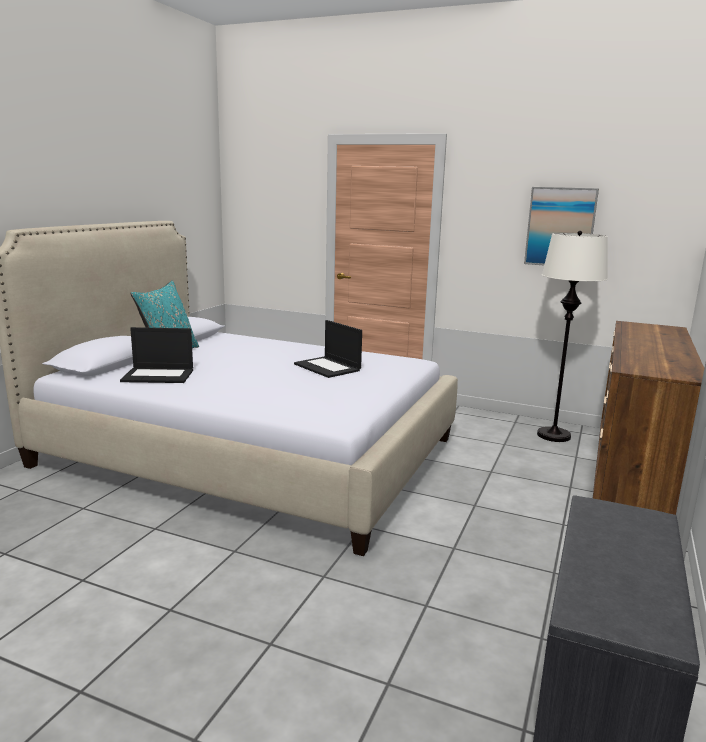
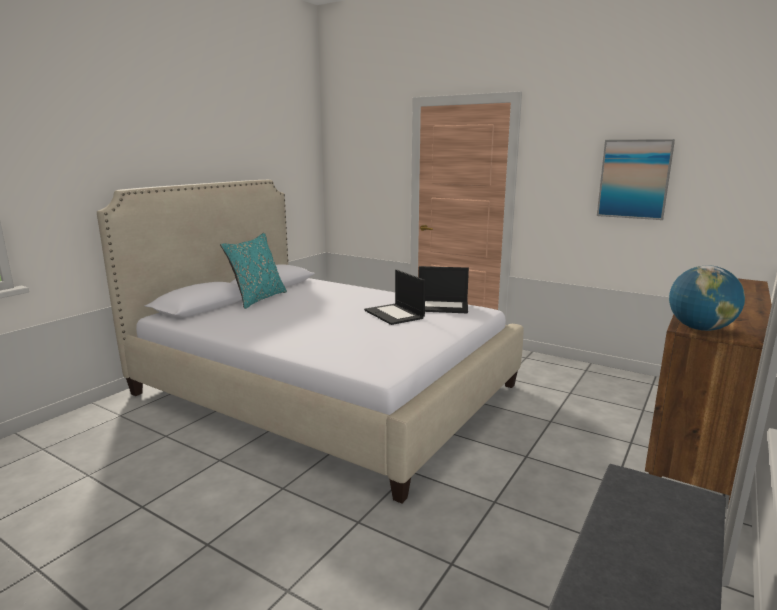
camera: 10 degrees right, 0 degrees up
laptop [120,327,193,383] -> laptop moved to [419,266,469,313]
white floor lamp [537,231,608,442] -> none
none -> globe [669,265,745,331]

